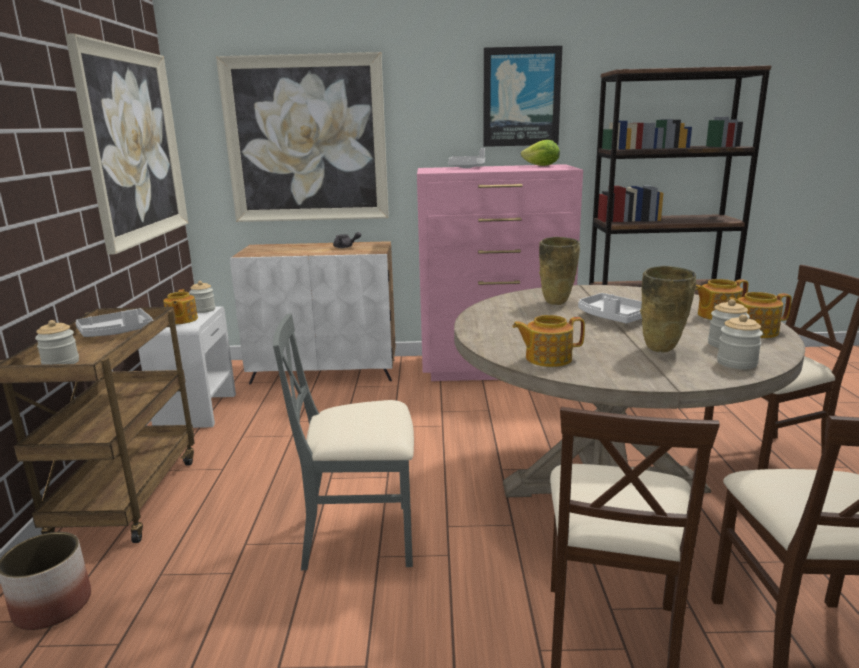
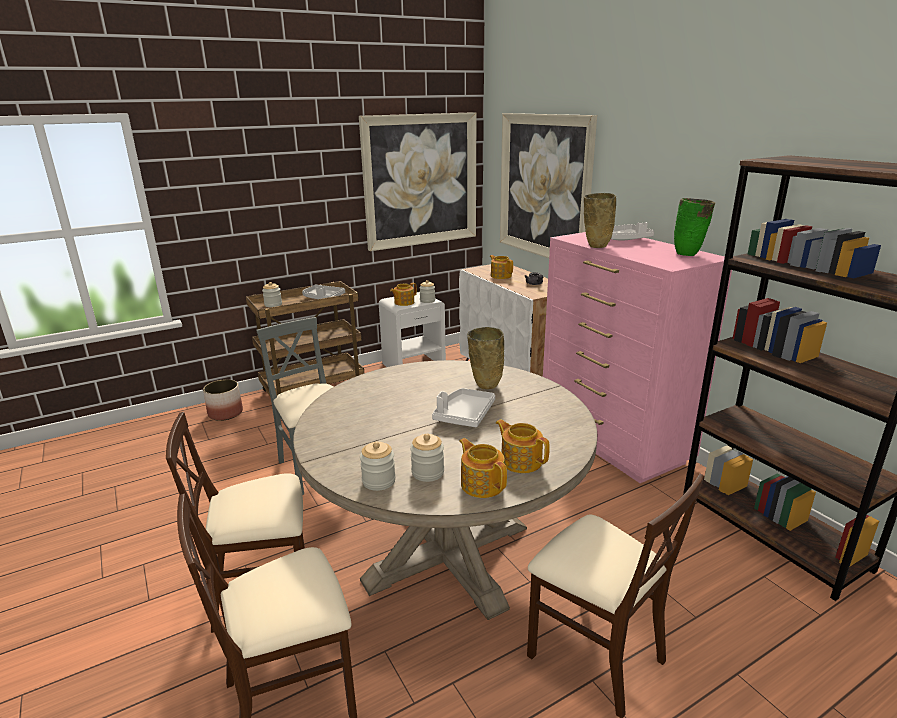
camera: 60 degrees right, 5 degrees up
picture [483,46,562,147] -> none
teapot [512,315,585,367] -> teapot moved to [490,255,513,279]
lettuce [521,140,560,166] -> green vase [674,198,715,256]
beige vase [640,266,696,352] -> beige vase moved to [584,193,616,248]

